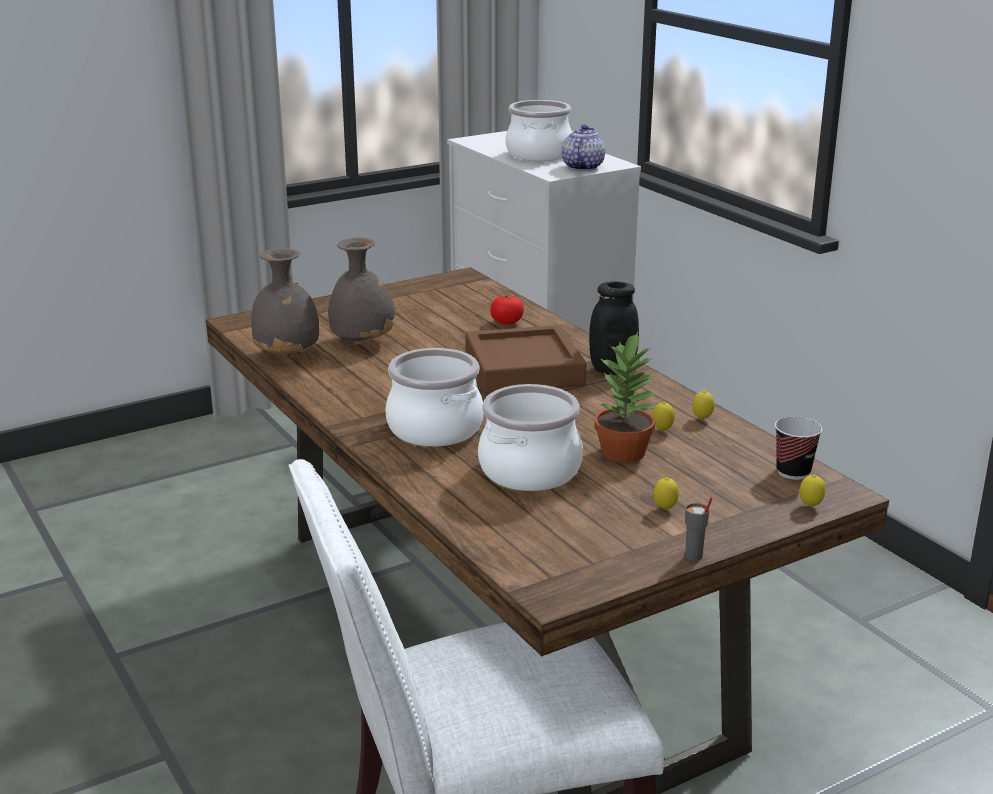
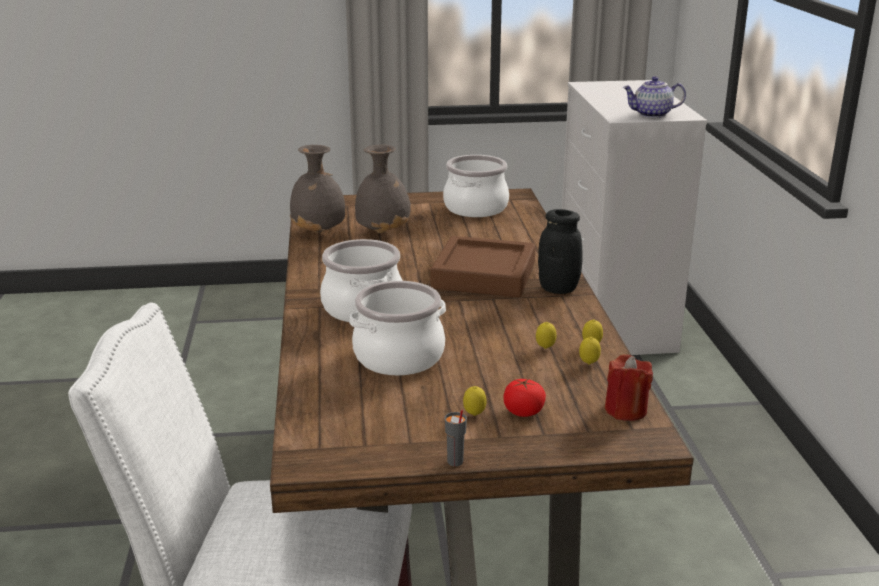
camera: 25 degrees right, 0 degrees up
tomato [490,295,524,324] -> tomato moved to [503,379,546,417]
cooking pot [506,100,572,161] -> cooking pot moved to [443,155,509,217]
teapot [562,125,605,171] -> teapot turned 135 degrees counterclockwise [622,76,686,118]
potted plant [594,332,657,463] -> none
cup [775,416,822,480] -> red candle [605,354,653,421]
lemon [799,474,825,507] -> lemon moved to [579,337,601,365]

